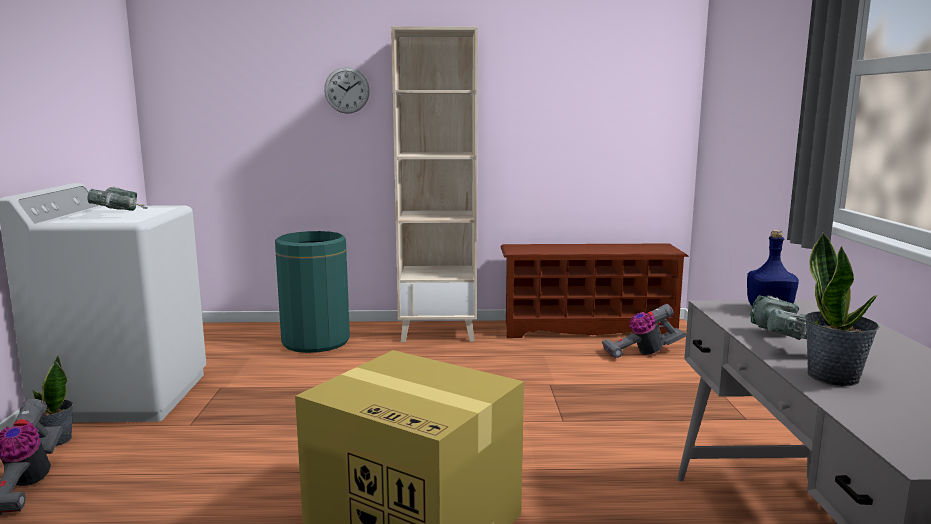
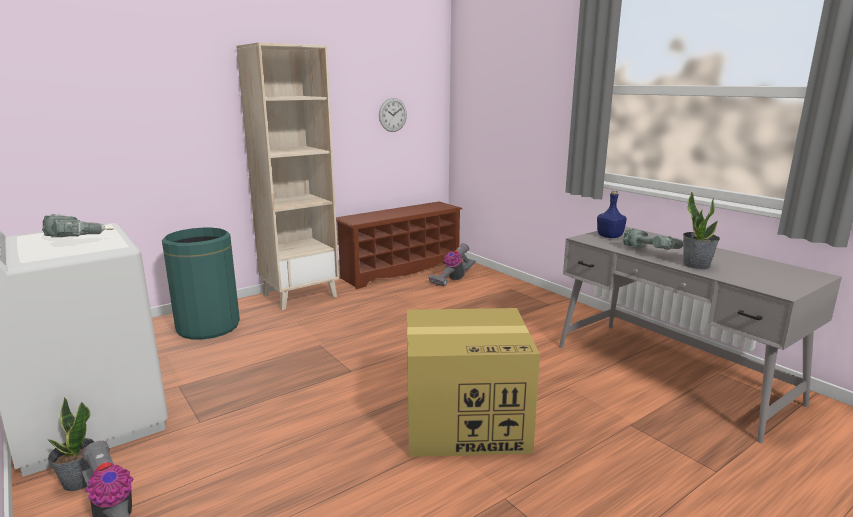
camera: 35 degrees left, 5 degrees up
wall clock [324,67,370,114] -> wall clock moved to [379,98,407,132]

